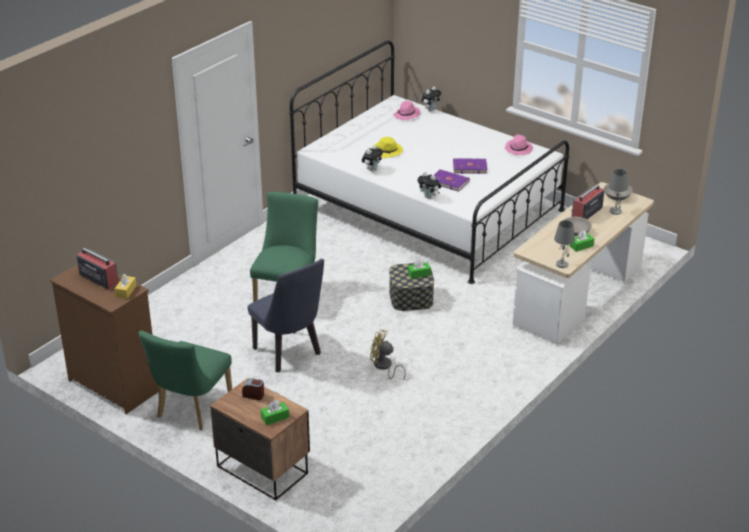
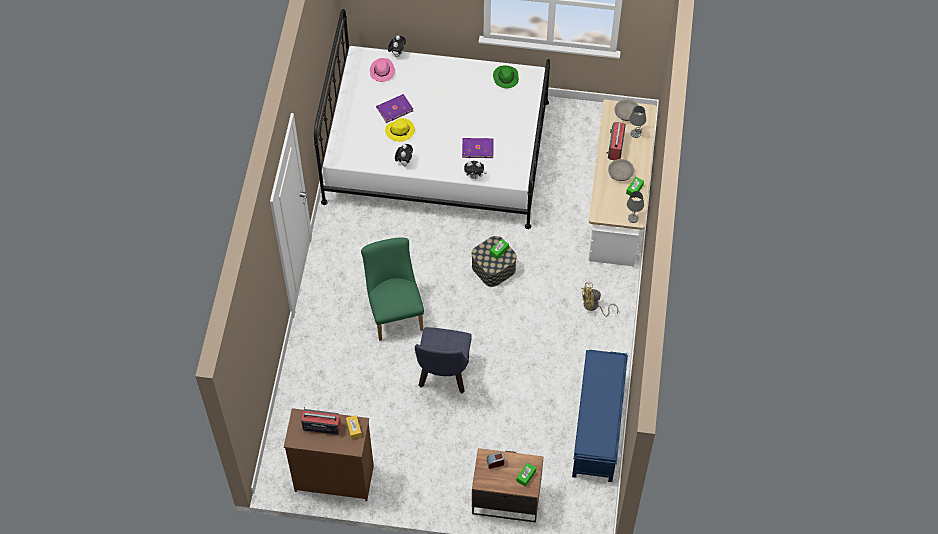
camera: 30 degrees left, 25 degrees up
green chair [138,331,232,430] -> none
blue chair [248,259,324,372] -> blue chair turned 75 degrees clockwise [415,327,472,393]
yellow fan [370,329,406,381] -> yellow fan moved to [581,282,618,317]
purple book [453,158,487,174] -> purple book moved to [376,94,413,123]
pink hat [505,135,533,155] -> green hat [493,66,519,88]
none -> blue bench [572,350,628,482]

